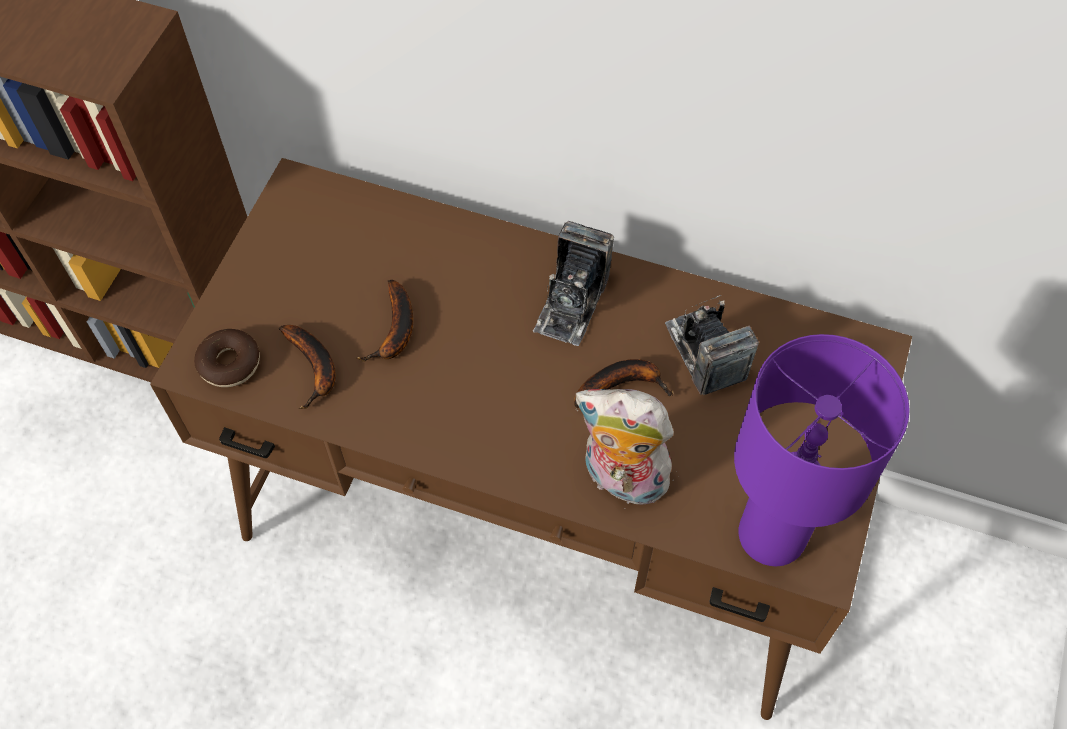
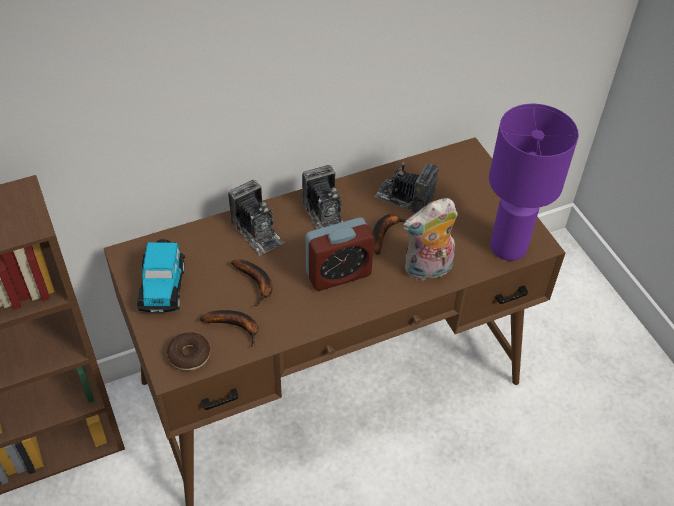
camera: 45 degrees left, 10 degrees down
none -> toy car [137,239,185,312]
none -> camera [228,180,285,255]
none -> alarm clock [306,217,374,291]

